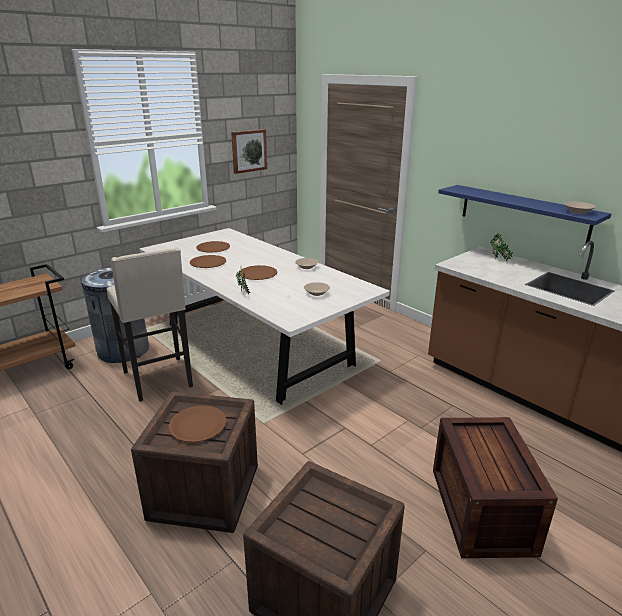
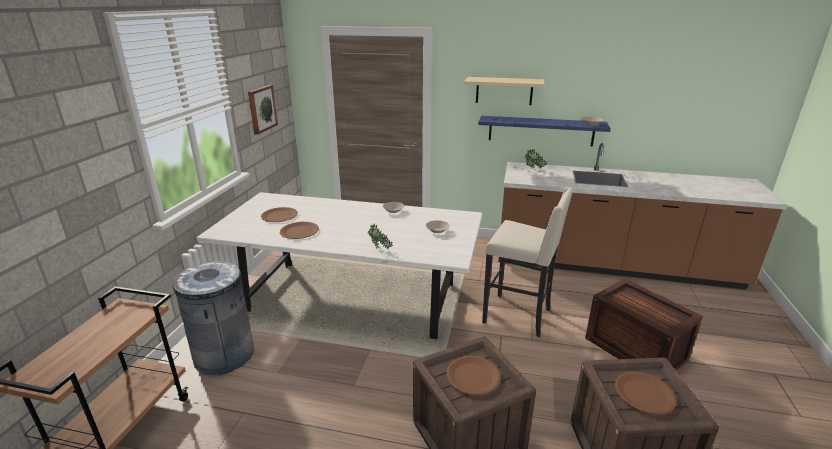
camera: 35 degrees left, 0 degrees up
beige stool [107,247,193,402] -> beige stool moved to [482,187,574,337]
brown plate [240,265,277,280] -> brown plate moved to [615,371,676,415]
none -> beige shelf [464,77,545,105]

